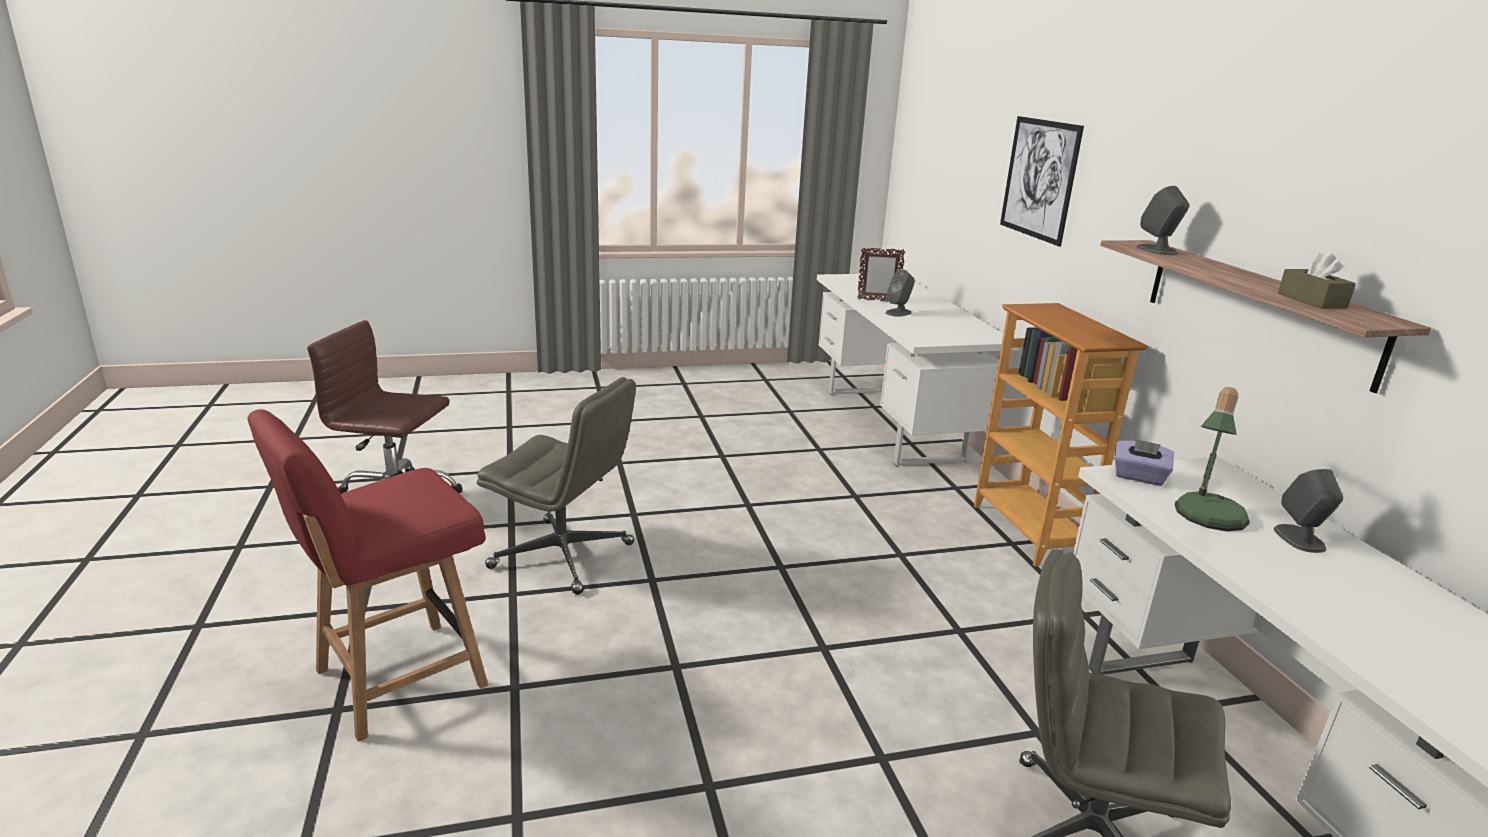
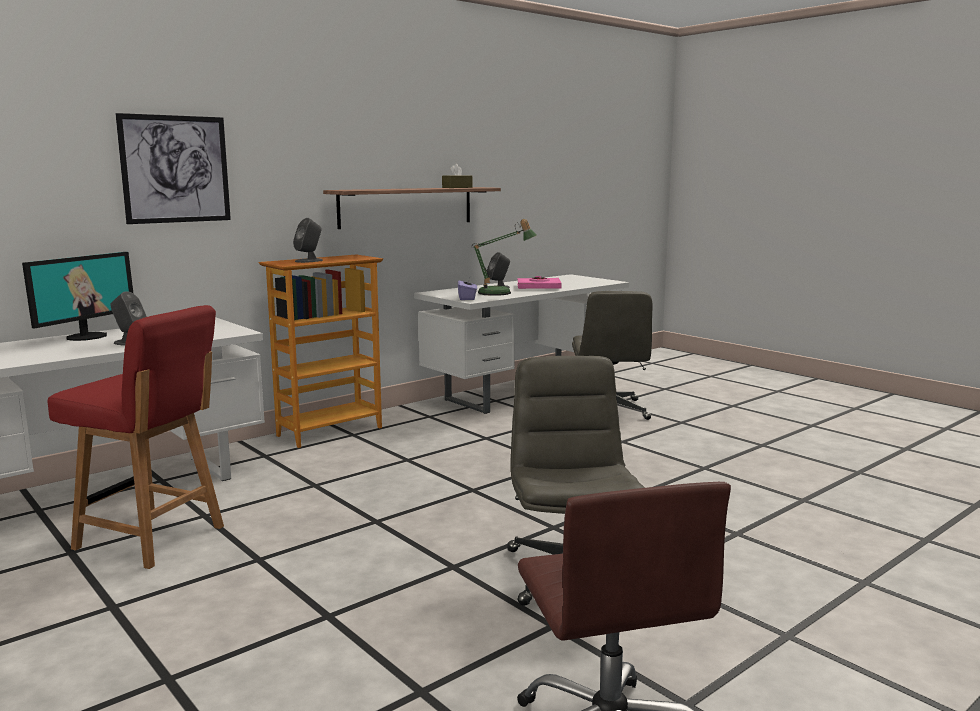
camera: 115 degrees left, 10 degrees down
red chair [247,409,488,742] -> red chair moved to [47,305,224,569]
picture frame [857,247,905,302] -> none
grey speaker [1136,186,1190,255] -> grey speaker moved to [293,218,323,263]
none -> monitor [22,252,134,341]
none -> pink book [517,276,562,289]

